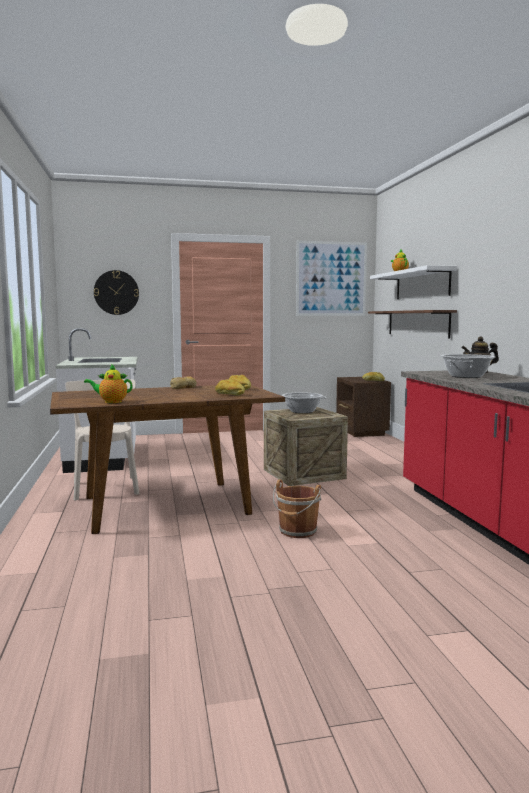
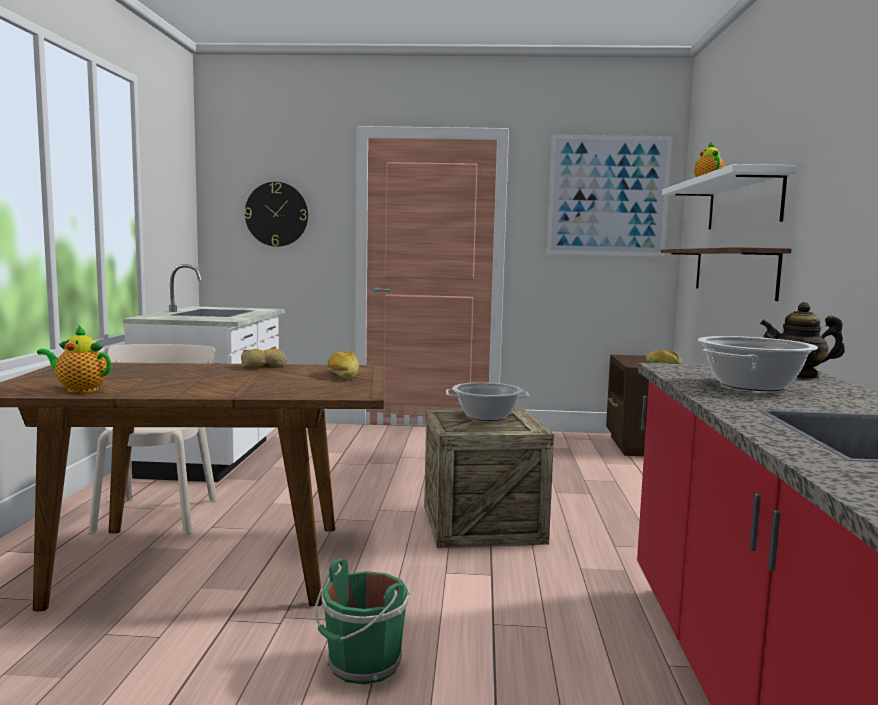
camera: 15 degrees right, 0 degrees up
bread [215,379,245,396] -> none
brown bucket [273,480,321,538] -> green bucket [315,558,410,685]

